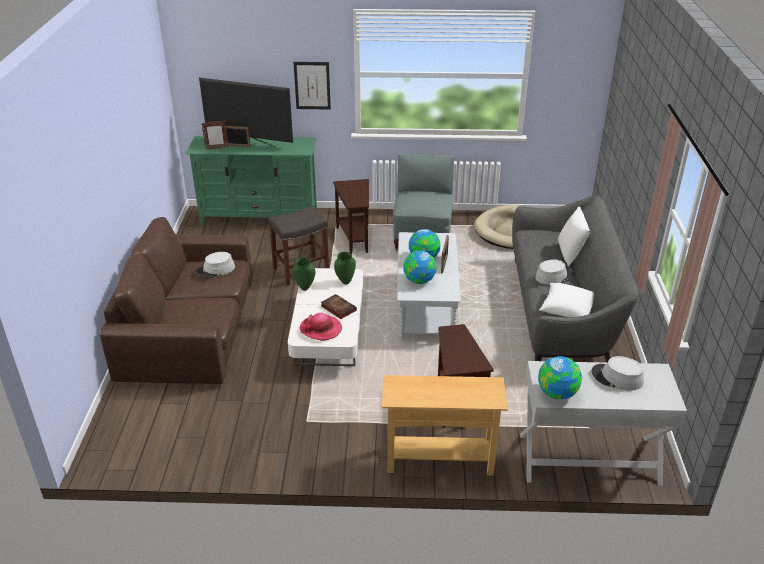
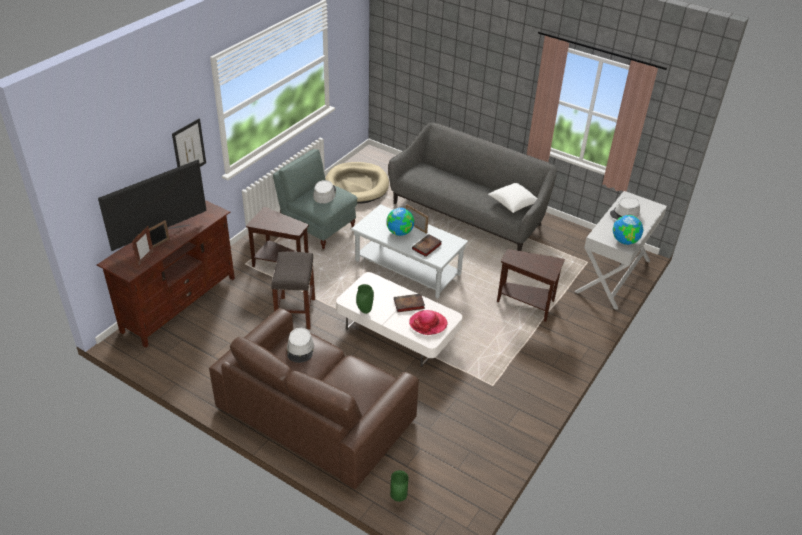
camera: 60 degrees left, 5 degrees up
green tv stand [186,136,317,225] -> brown tv stand [97,200,235,348]
green vase [334,252,356,285] -> green vase moved to [390,470,408,502]
beige console table [382,375,508,475] -> none
globe [403,251,437,284] -> book [412,234,442,257]
grey hat [535,259,574,285] -> grey hat moved to [313,180,336,204]
white pillow [558,207,590,266] -> none

